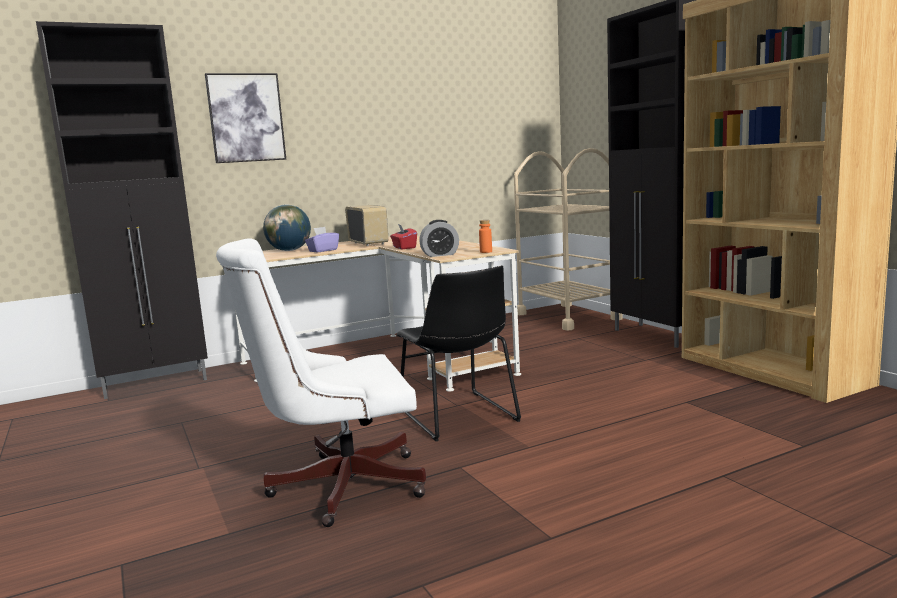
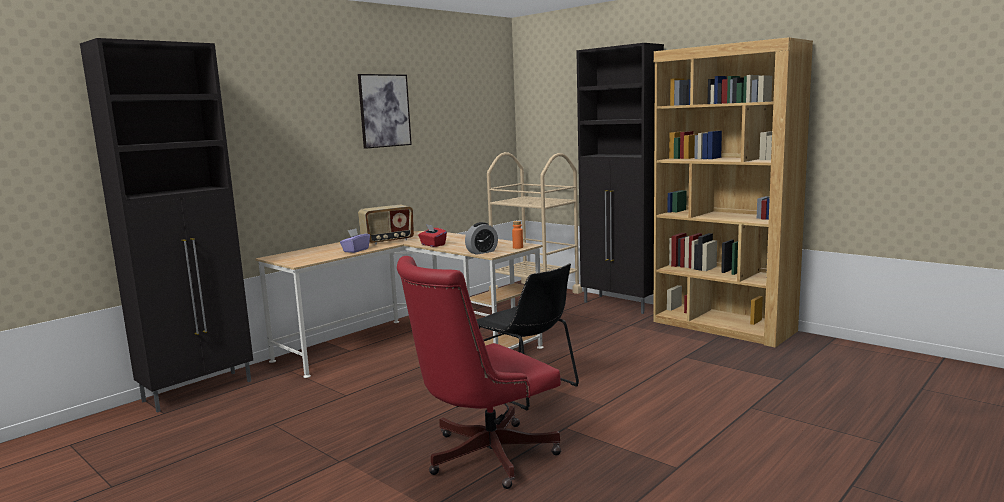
camera: 20 degrees left, 0 degrees up
picture [205,73,286,163] -> picture moved to [358,74,412,149]
white office chair [216,238,426,527] -> red office chair [397,256,561,489]
globe [263,205,311,251] -> none
radio [345,205,388,246] -> radio turned 105 degrees clockwise [358,205,414,245]

